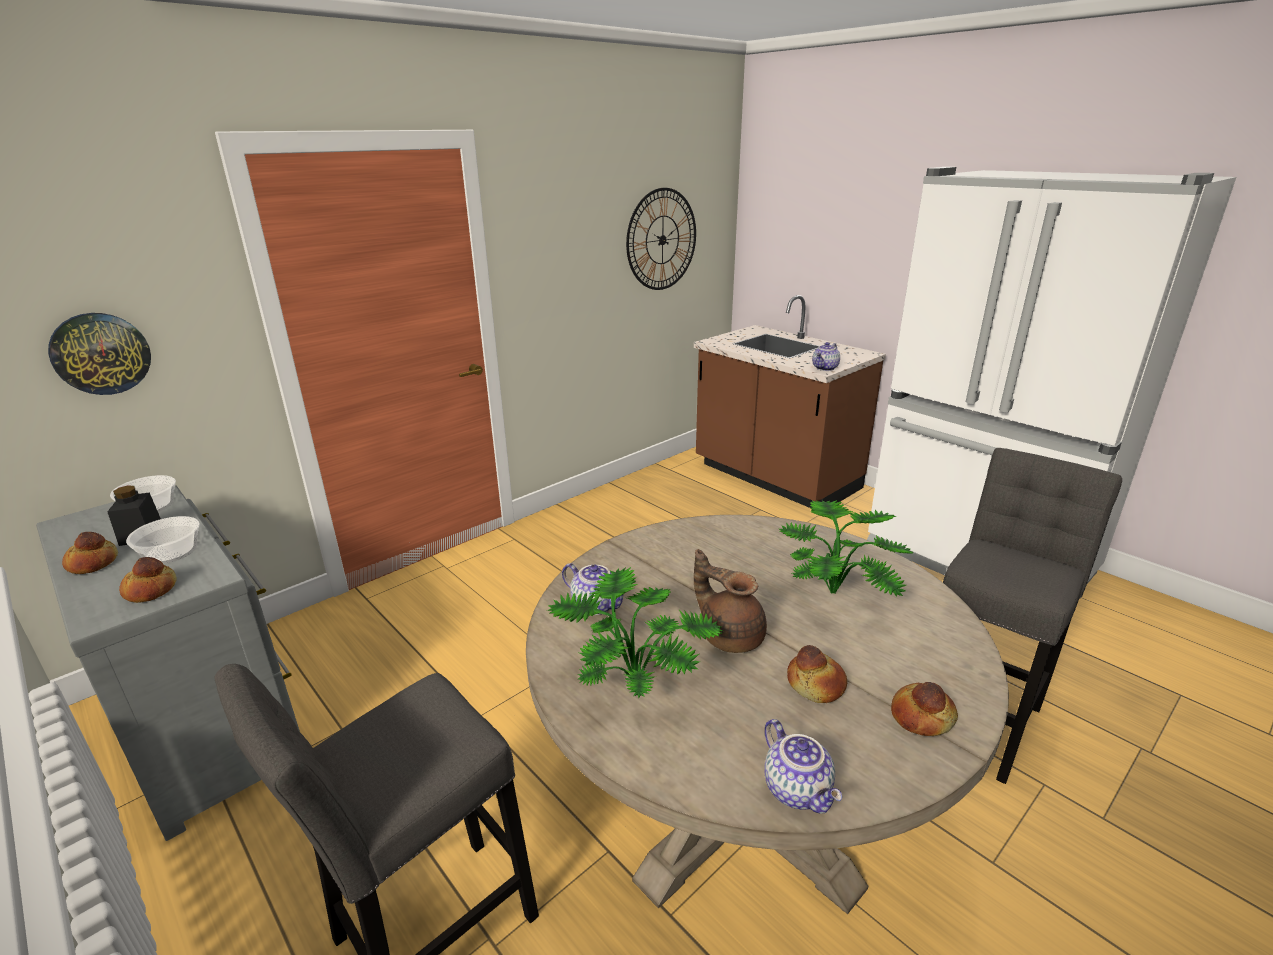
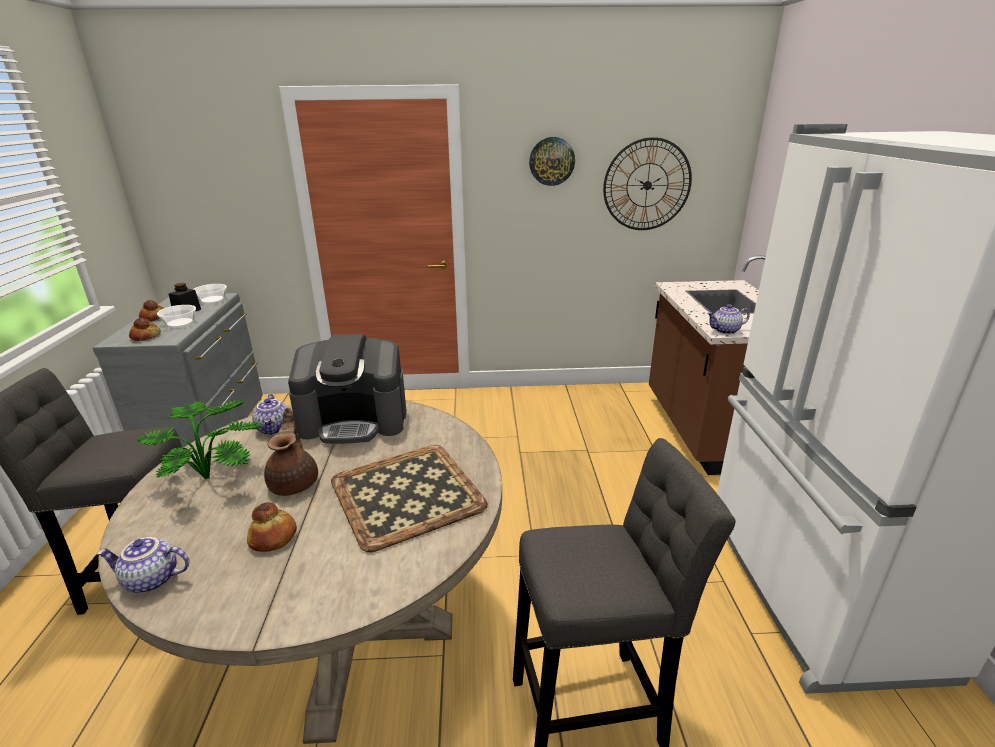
camera: 40 degrees right, 0 degrees up
wall clock [48,313,151,395] -> wall clock moved to [529,137,575,186]
teapot [765,719,842,814] -> teapot turned 75 degrees clockwise [97,537,190,593]
potted plant [779,500,913,597] -> tray [331,445,488,552]
bread [891,682,958,736] -> none
none -> coffee machine [288,334,407,444]

